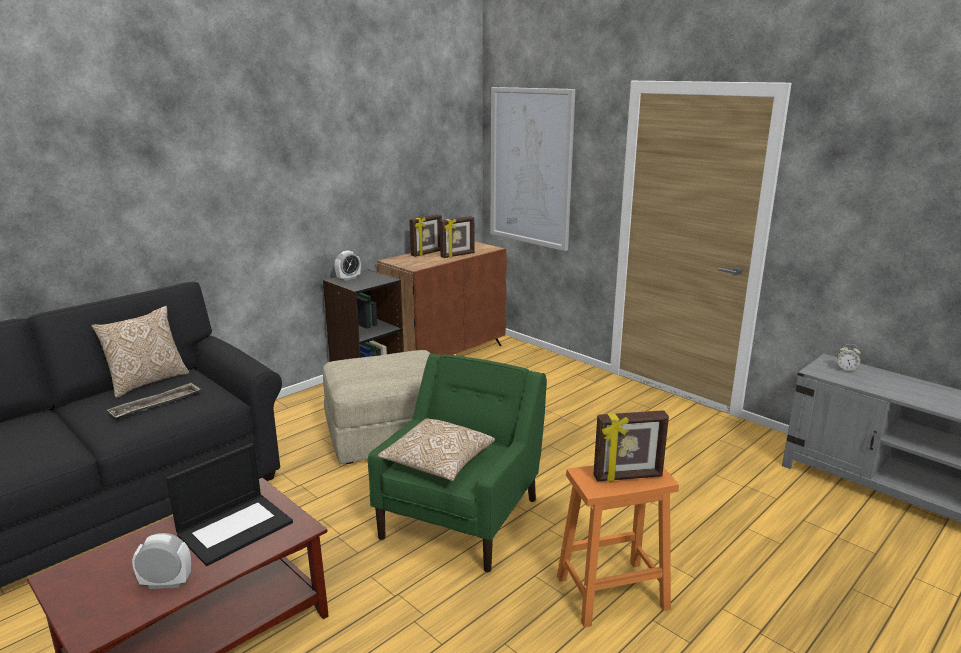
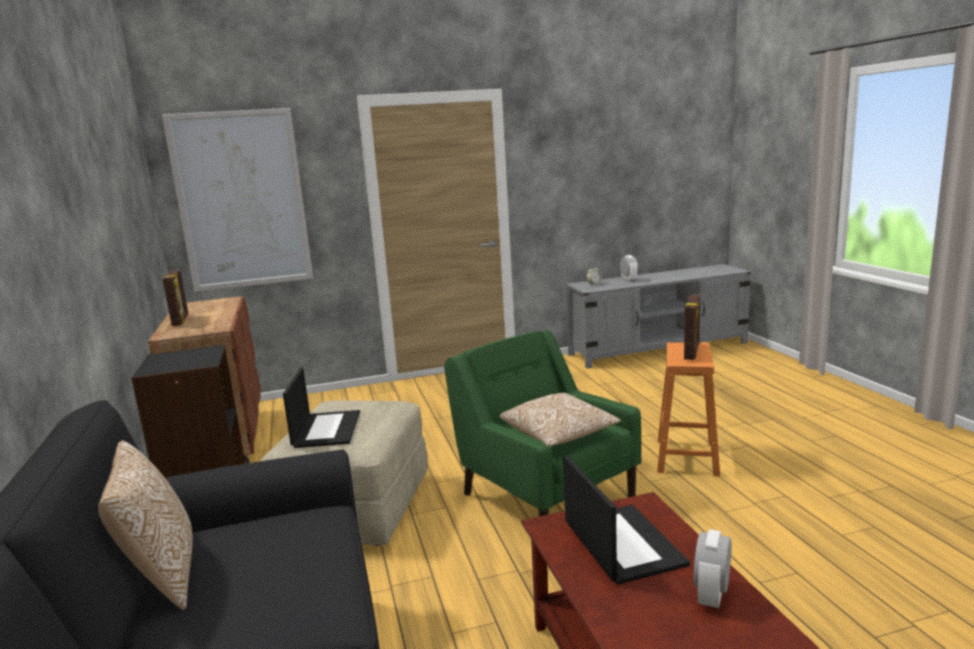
camera: 60 degrees left, 5 degrees down
tray [107,382,201,420] -> none
alarm clock [335,251,361,281] -> alarm clock moved to [620,255,638,282]
picture frame [440,216,474,258] -> none
none -> laptop [283,367,360,448]

